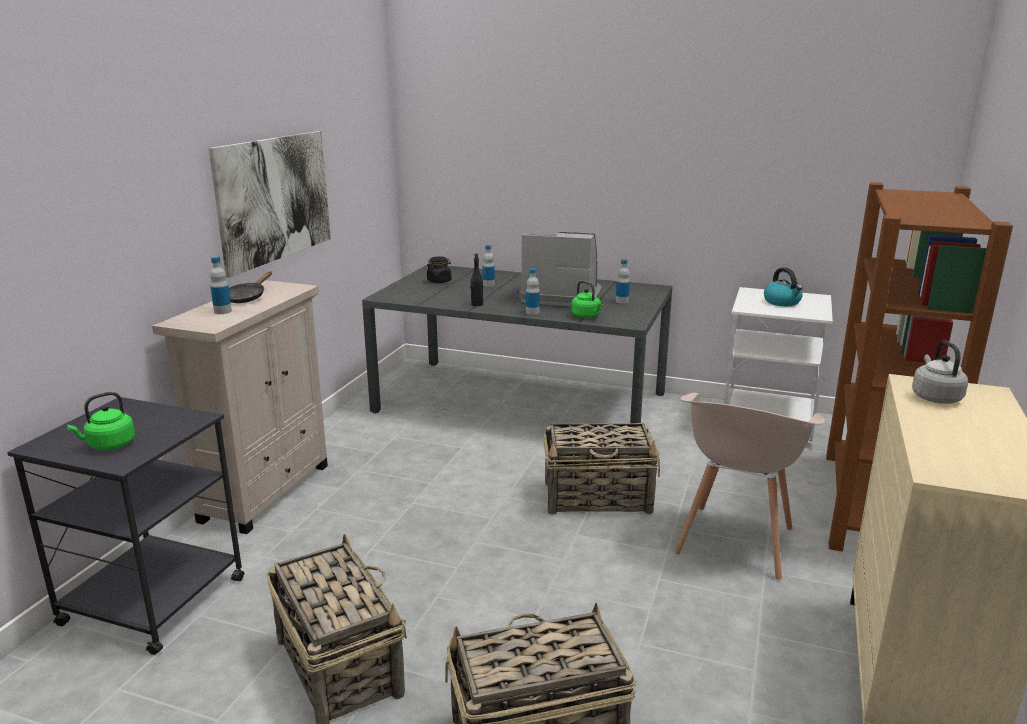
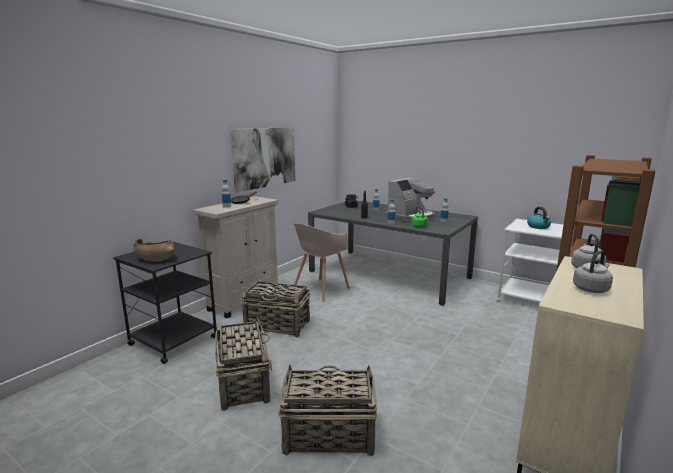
camera: 15 degrees right, 5 degrees down
green kettle [67,392,135,450] -> brown bowl [133,238,175,262]
coffee machine [519,232,602,307] -> coffee machine turned 105 degrees clockwise [386,177,435,222]
basket [544,423,660,515] -> basket moved to [240,281,310,337]
beige chair [674,393,825,580] -> beige chair moved to [293,223,350,302]
none -> grey kettle [573,250,613,293]

